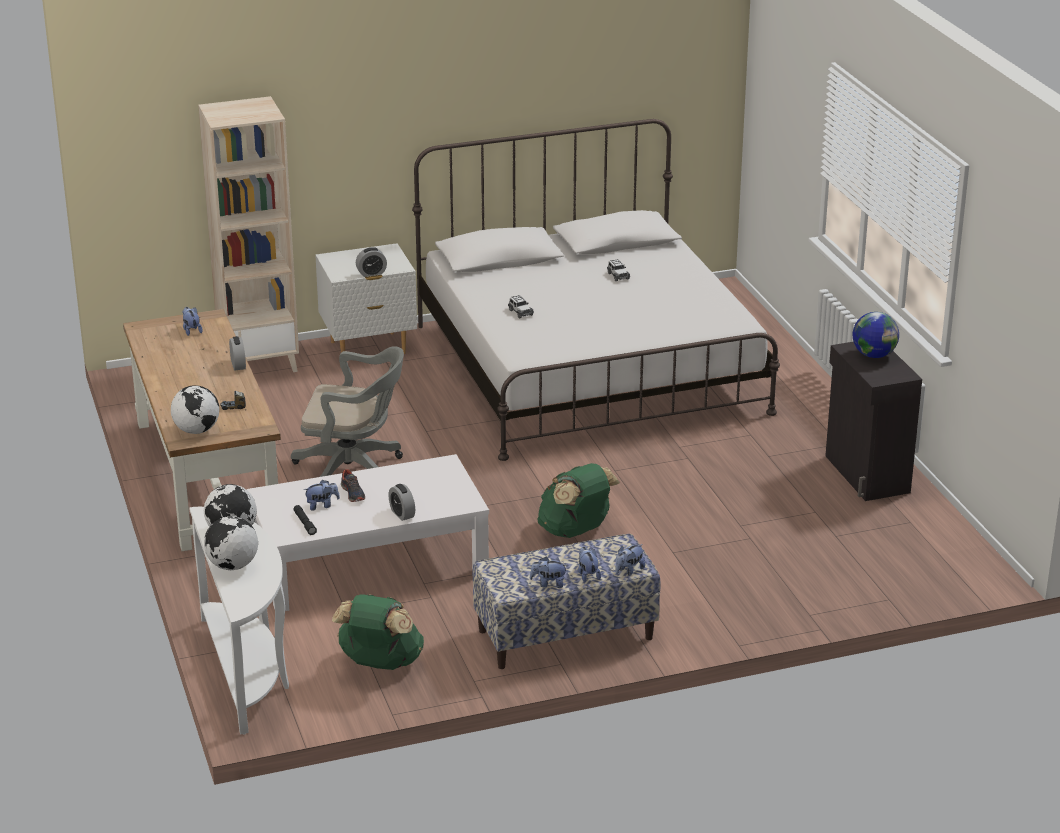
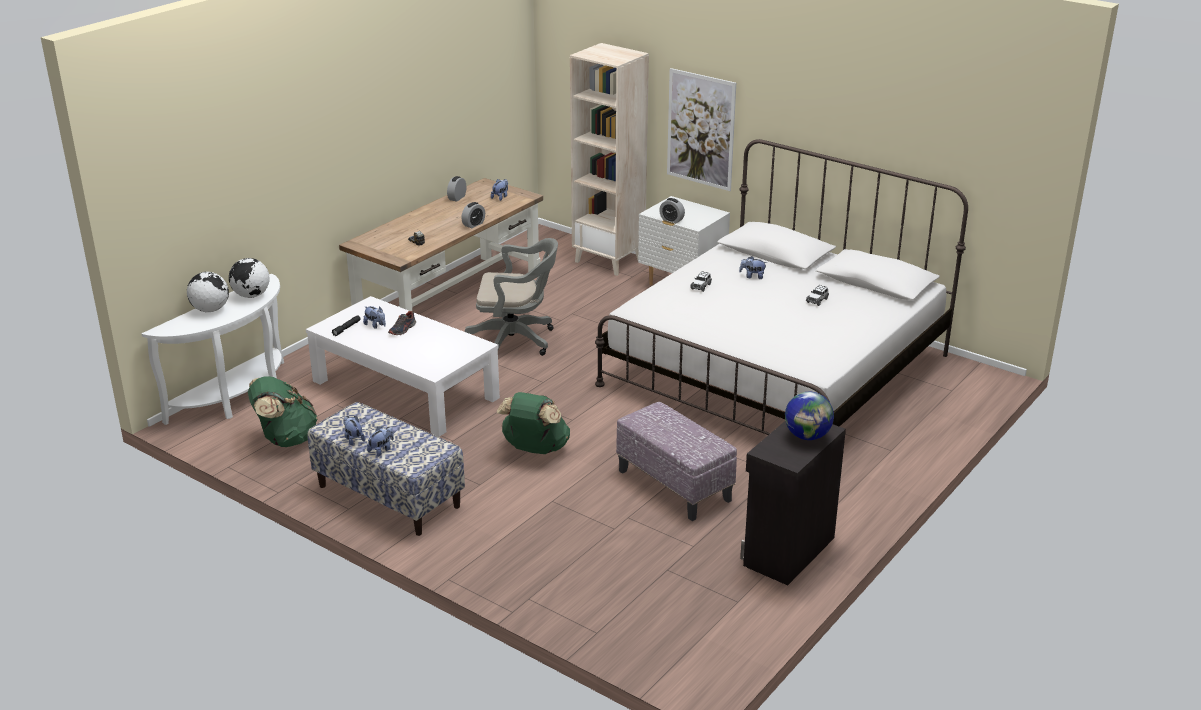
camera: 55 degrees right, 0 degrees up
globe [171,385,219,434] -> none
grey office chair [291,346,404,477] -> grey office chair turned 60 degrees counterclockwise [465,238,558,356]
alarm clock [389,484,415,521] -> alarm clock moved to [447,176,466,201]
plush toy [615,544,645,575] -> plush toy moved to [739,256,767,279]
none -> ottoman [616,402,737,521]
none -> picture [667,68,736,191]

